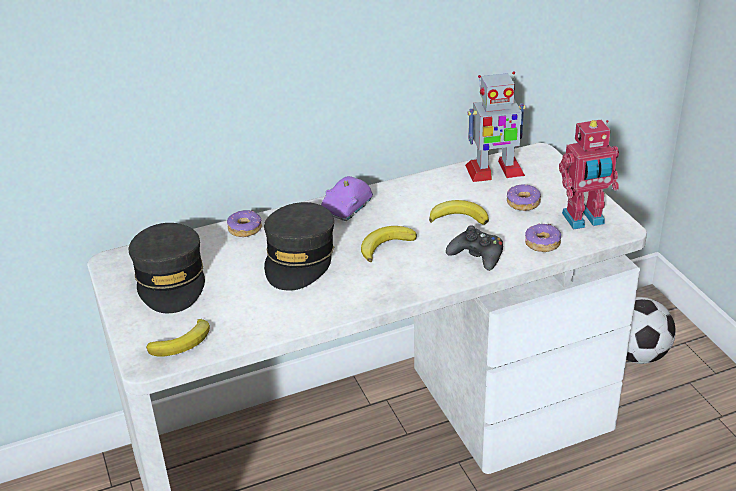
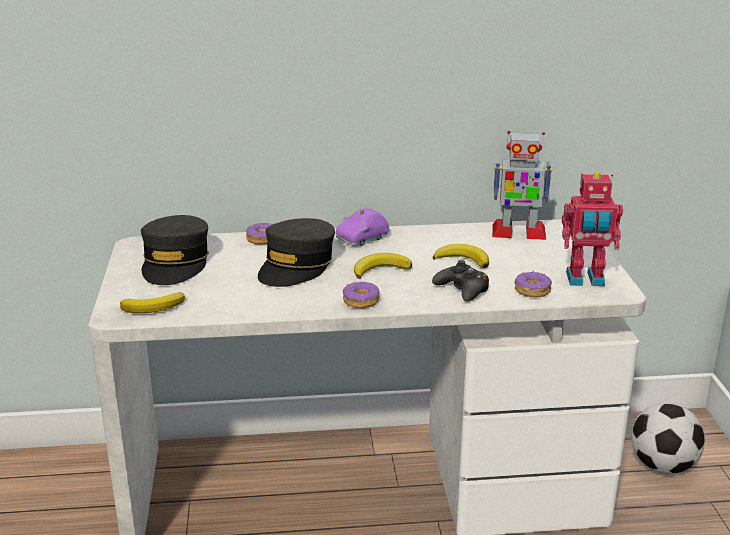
camera: 15 degrees right, 10 degrees down
donut [507,185,541,211] -> donut moved to [342,282,379,308]

